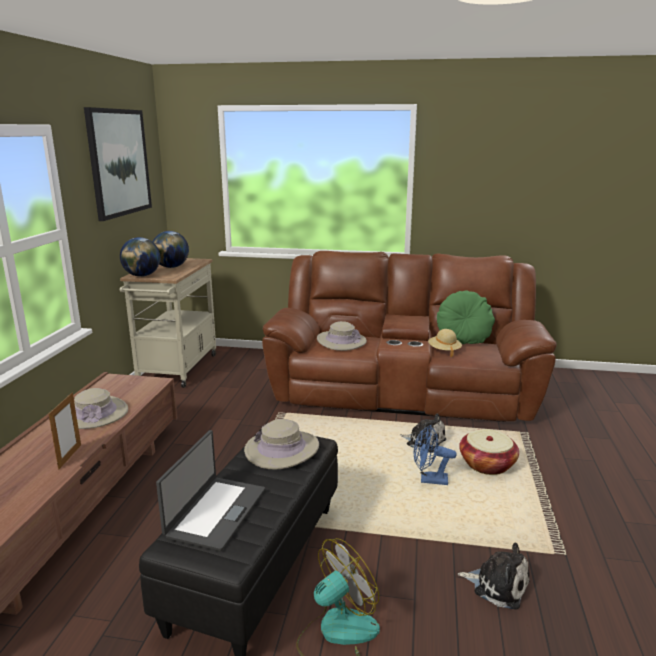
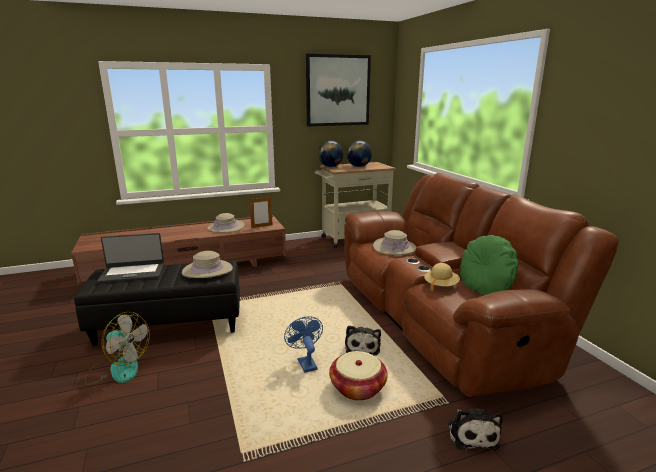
camera: 60 degrees right, 0 degrees up
picture frame [49,393,81,469] -> picture frame moved to [249,196,272,228]
plush toy [458,543,529,610] -> plush toy moved to [448,408,502,450]

